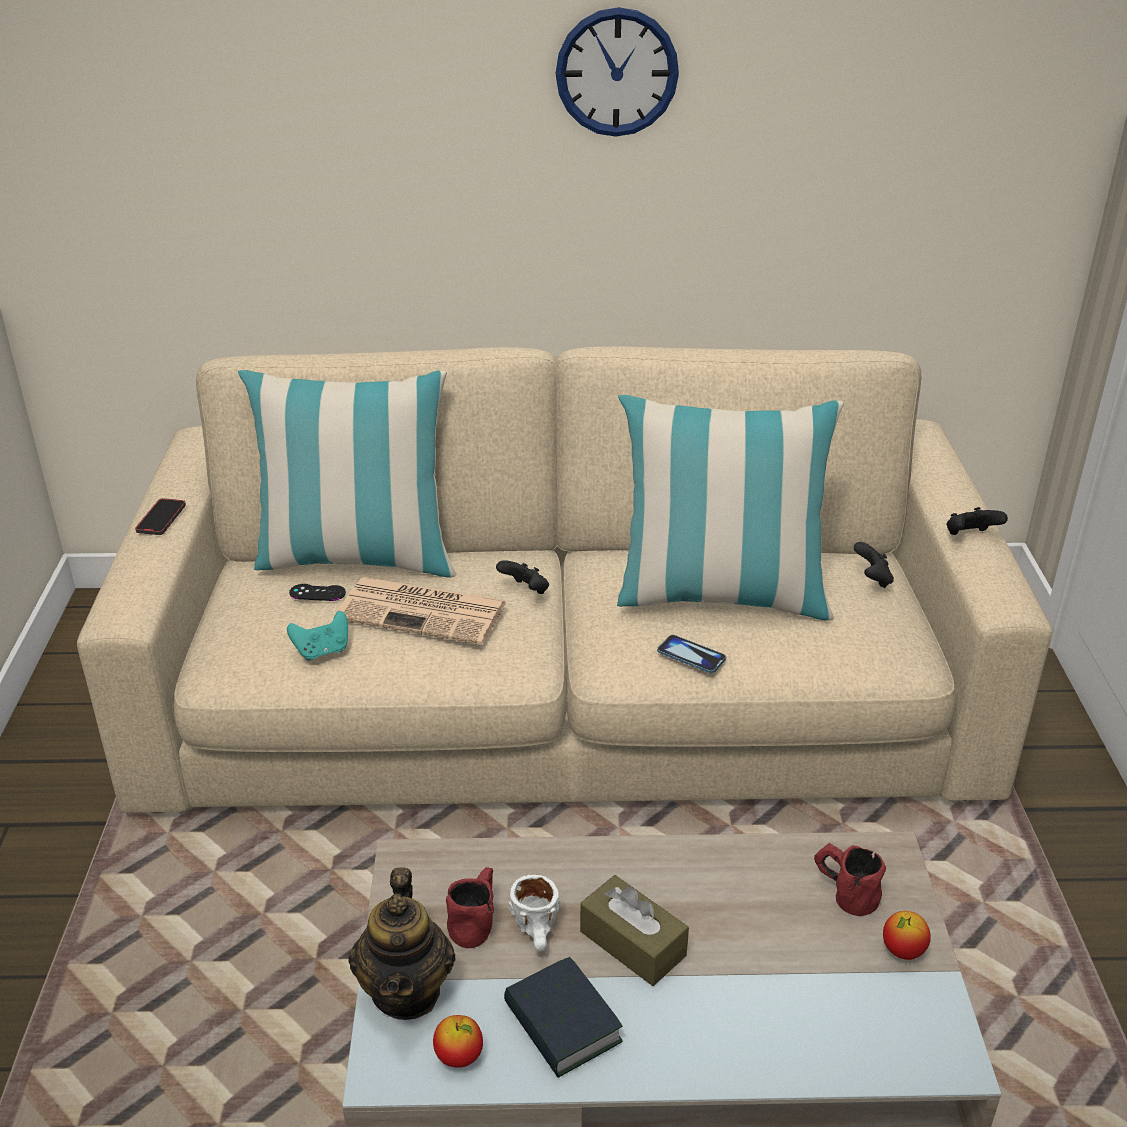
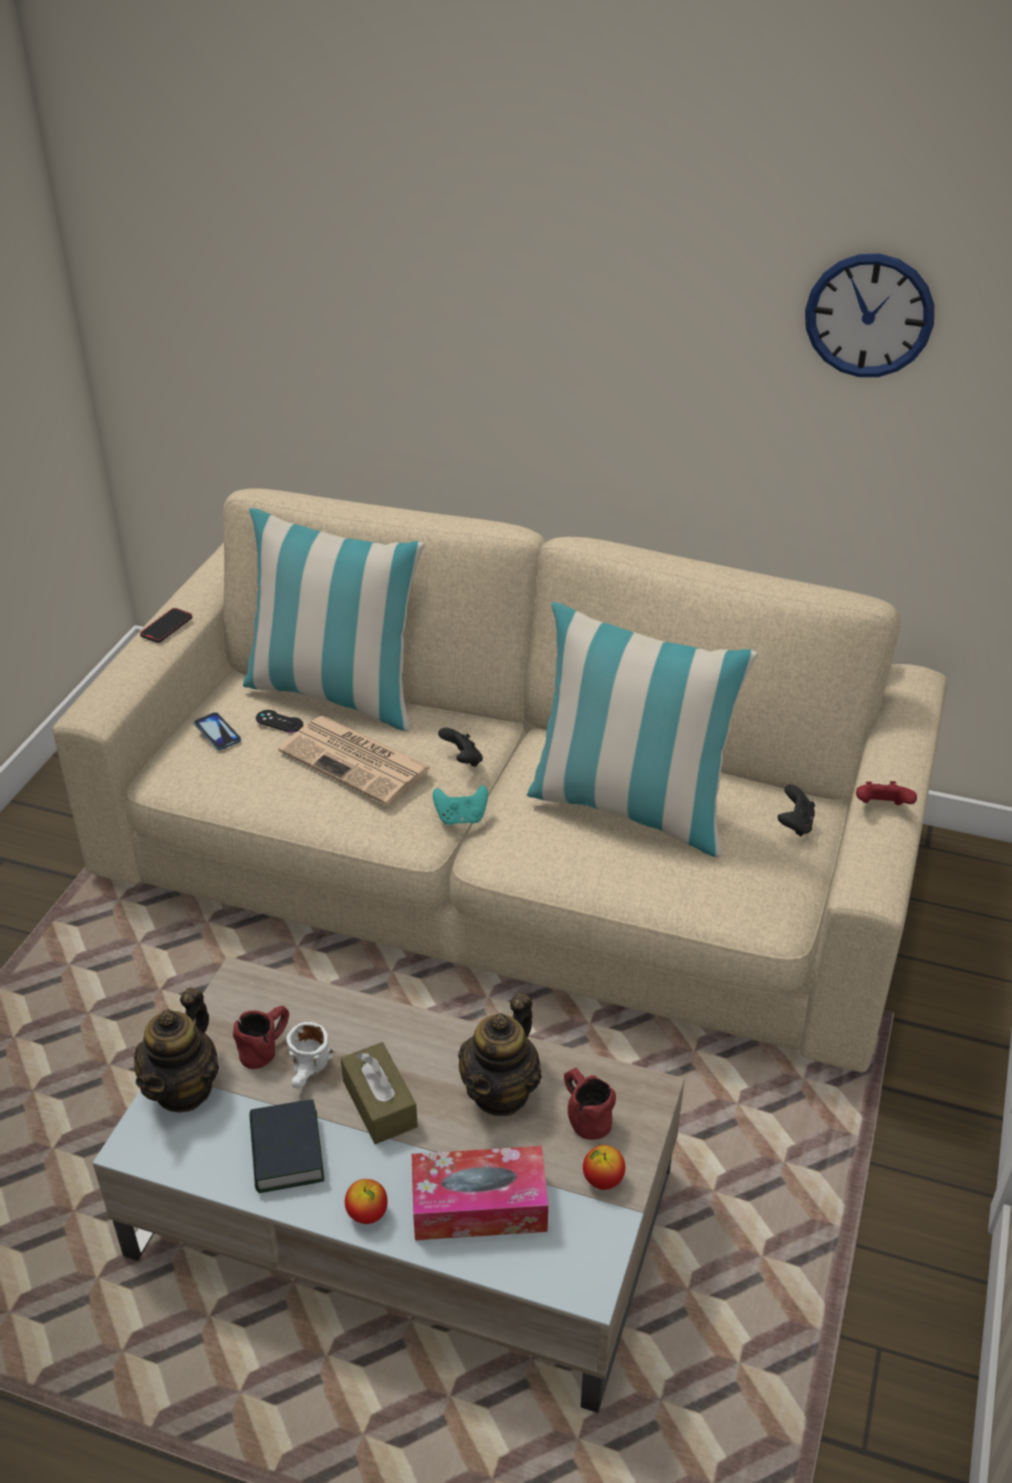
camera: 20 degrees right, 5 degrees up
turquoise game controller [287,611,348,661] -> turquoise game controller moved to [433,785,488,825]
apple [433,1015,483,1068] -> apple moved to [345,1179,388,1224]
wall clock [556,7,679,137] -> wall clock moved to [805,253,934,377]
phone [657,635,726,673] -> phone moved to [194,712,241,750]
black game controller [947,507,1008,535] -> red game controller [856,781,917,805]
none -> tissue box [412,1146,548,1240]
none -> teapot [458,993,542,1116]

